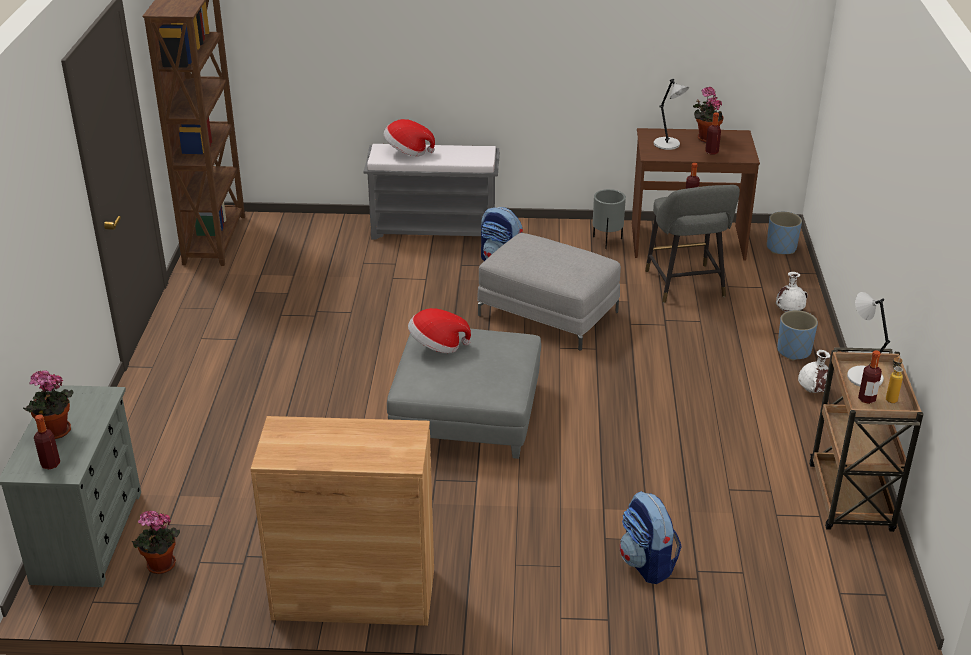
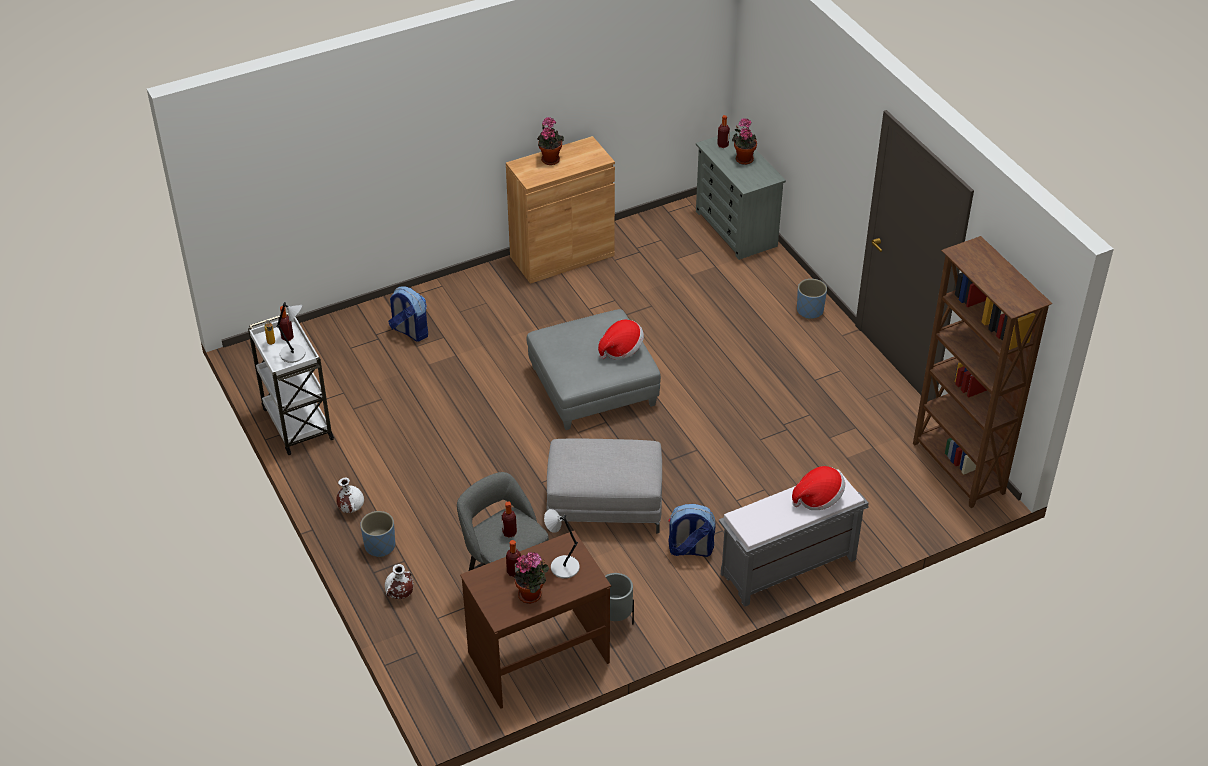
camera: 150 degrees right, 10 degrees up
potted plant [132,511,180,574] -> potted plant moved to [537,117,564,165]
blue planter [767,212,802,254] -> blue planter moved to [797,279,827,319]
brown cart [809,347,923,532] -> white cart [248,313,334,455]

